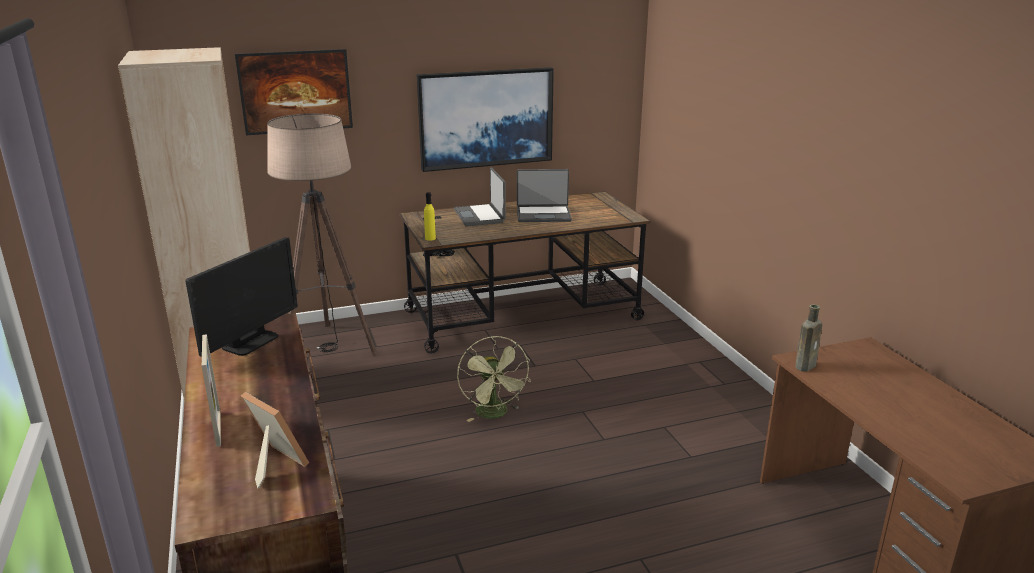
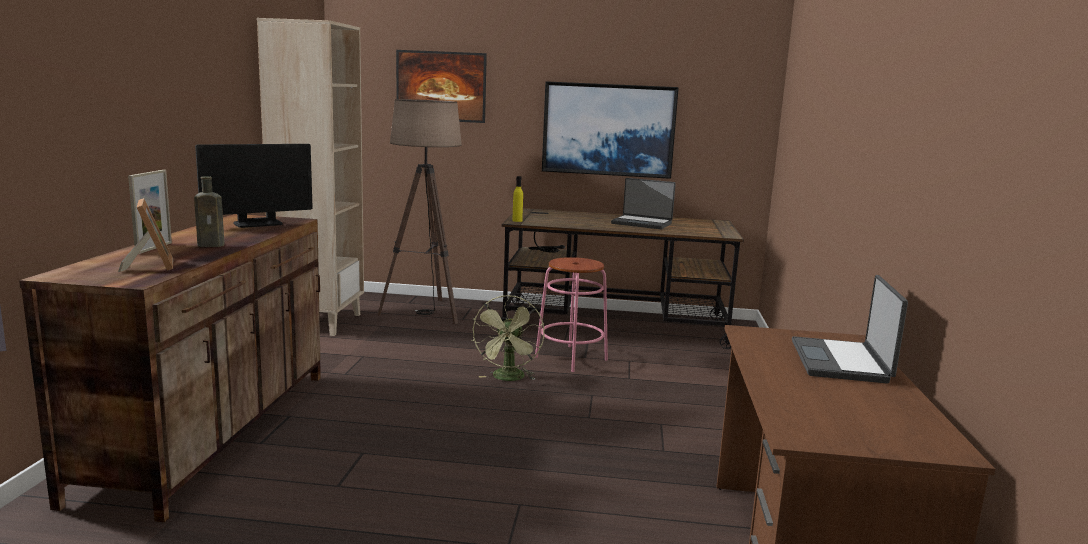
camera: 25 degrees right, 10 degrees down
laptop [454,167,506,227] -> laptop moved to [792,275,908,383]
brown bottle [795,304,822,372] -> brown bottle moved to [194,176,225,247]
none -> pink stool [535,257,608,372]

